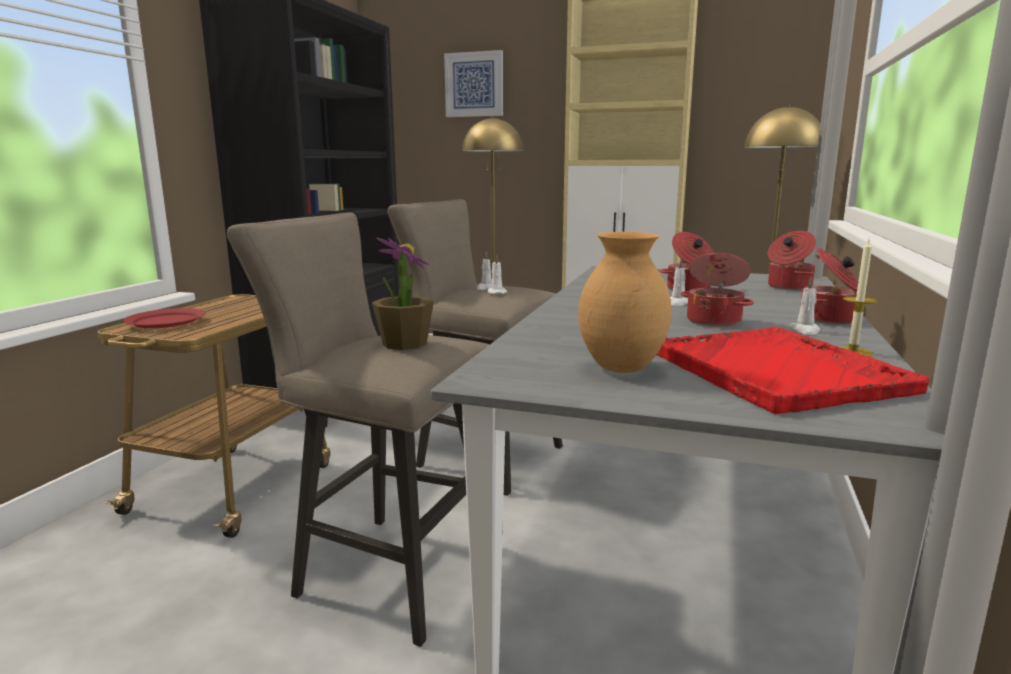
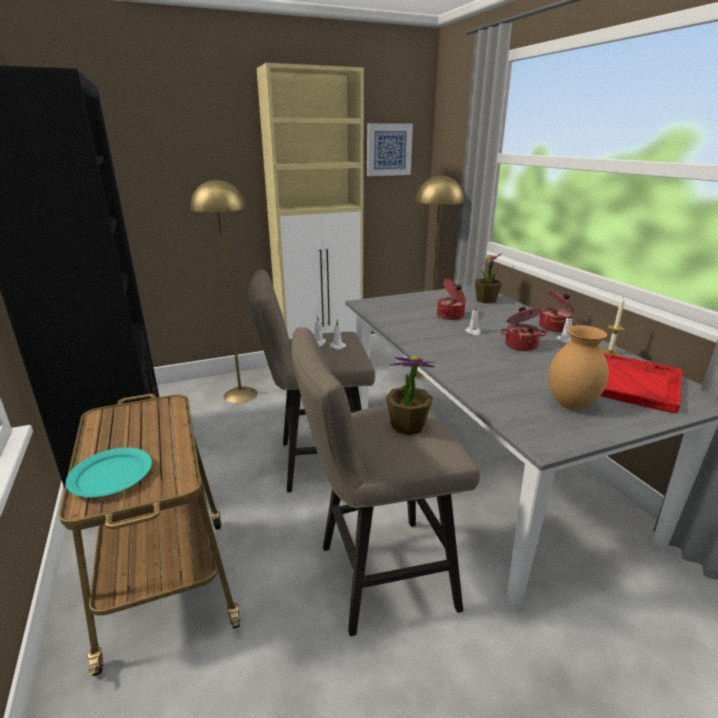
camera: 40 degrees left, 10 degrees up
red plate [123,308,206,328] -> turquoise plate [66,448,152,497]
picture [444,50,503,117] -> picture moved to [367,123,413,176]
cooking pot [768,231,816,291] -> potted plant [475,253,502,304]

